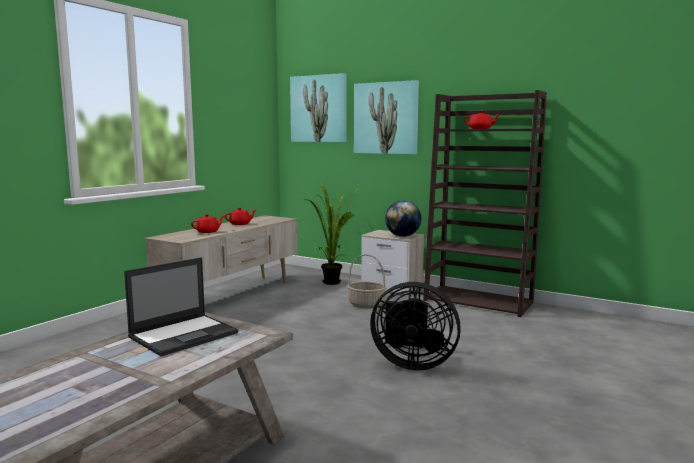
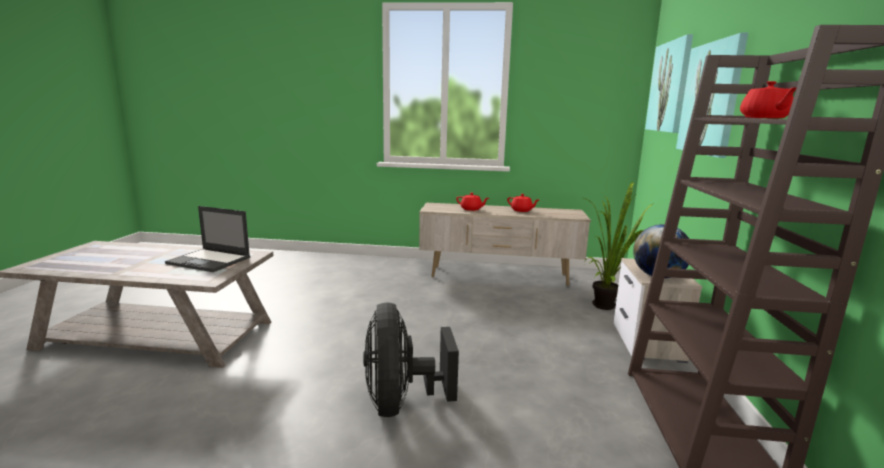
camera: 65 degrees right, 5 degrees up
basket [347,254,387,308] -> none

